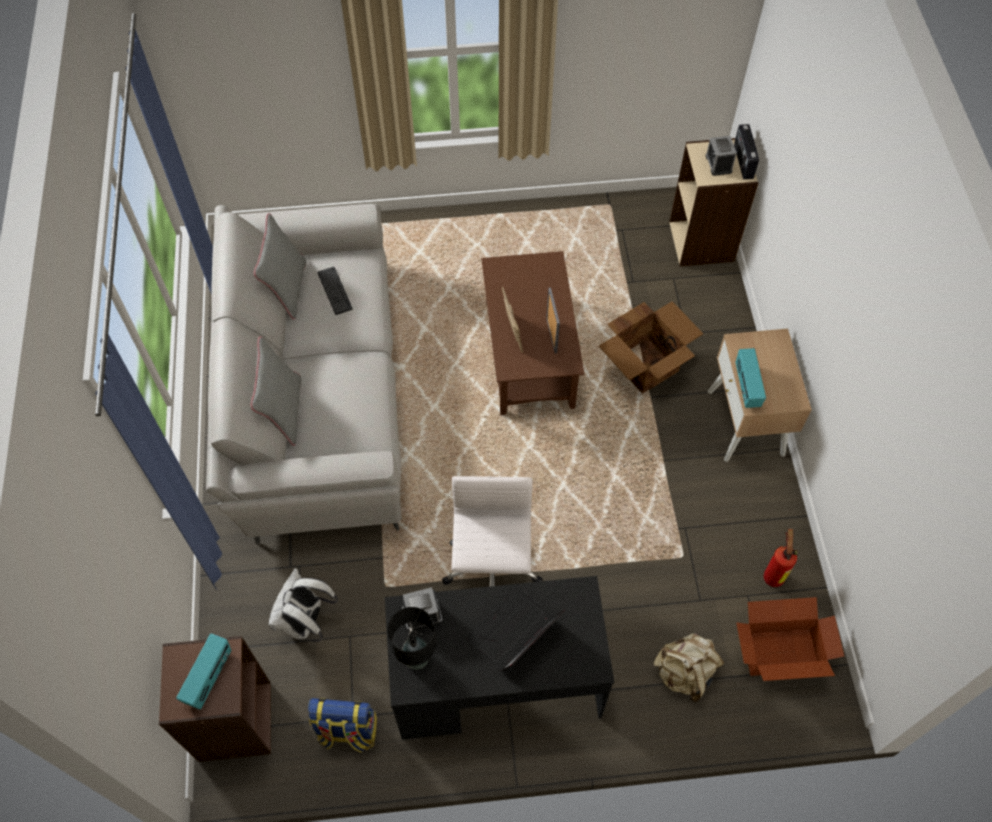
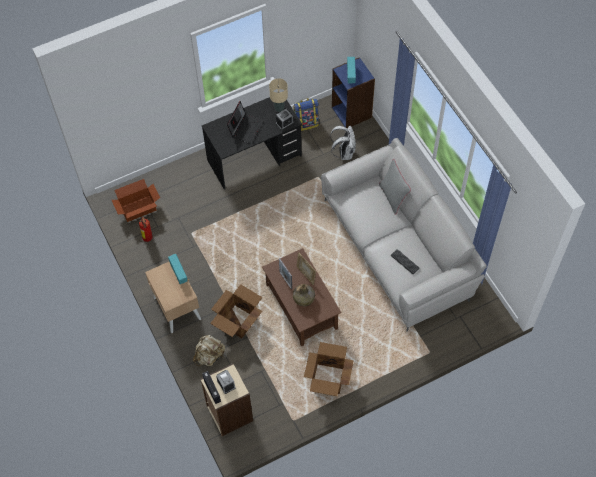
camera: 160 degrees right, 0 degrees up
brown bookcase [159,636,271,762] -> blue bookcase [332,57,375,128]
grey pillow [254,213,307,320] -> none
black table lamp [387,607,436,670] -> beige table lamp [269,78,288,112]
white office chair [442,476,543,587] -> none
beige backpack [654,633,724,702] -> beige backpack moved to [193,335,225,366]
none -> green bottle [293,284,315,306]
none -> cardboard box [304,342,354,396]

